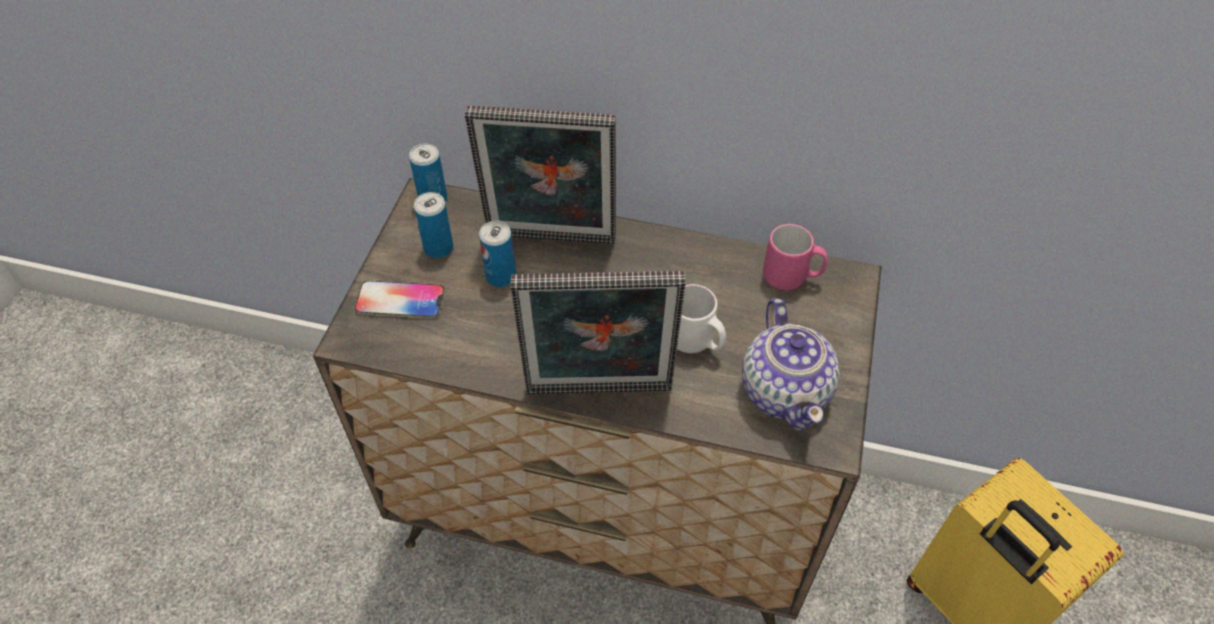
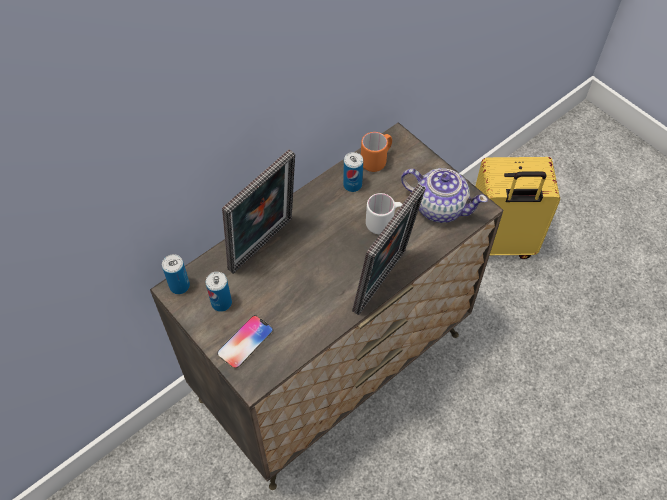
camera: 55 degrees left, 5 degrees up
can [479,221,516,287] -> can moved to [343,152,363,192]
pink mug [763,224,828,291] -> orange mug [361,132,392,172]

